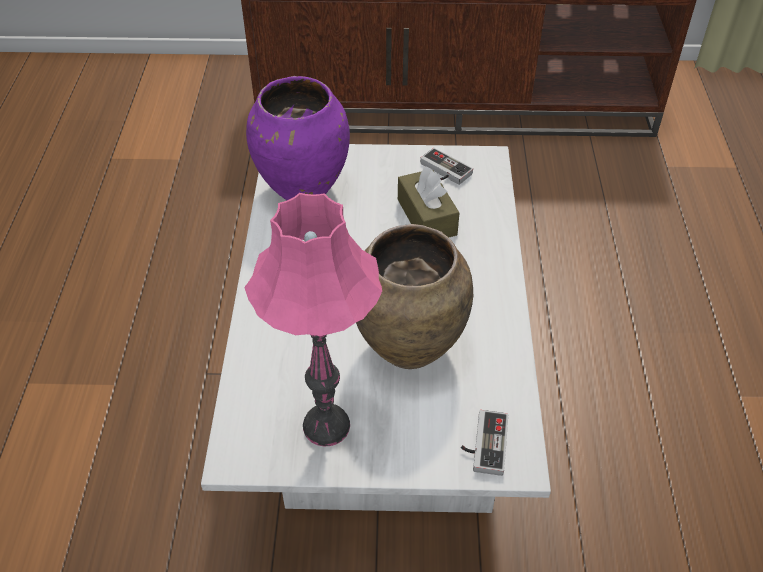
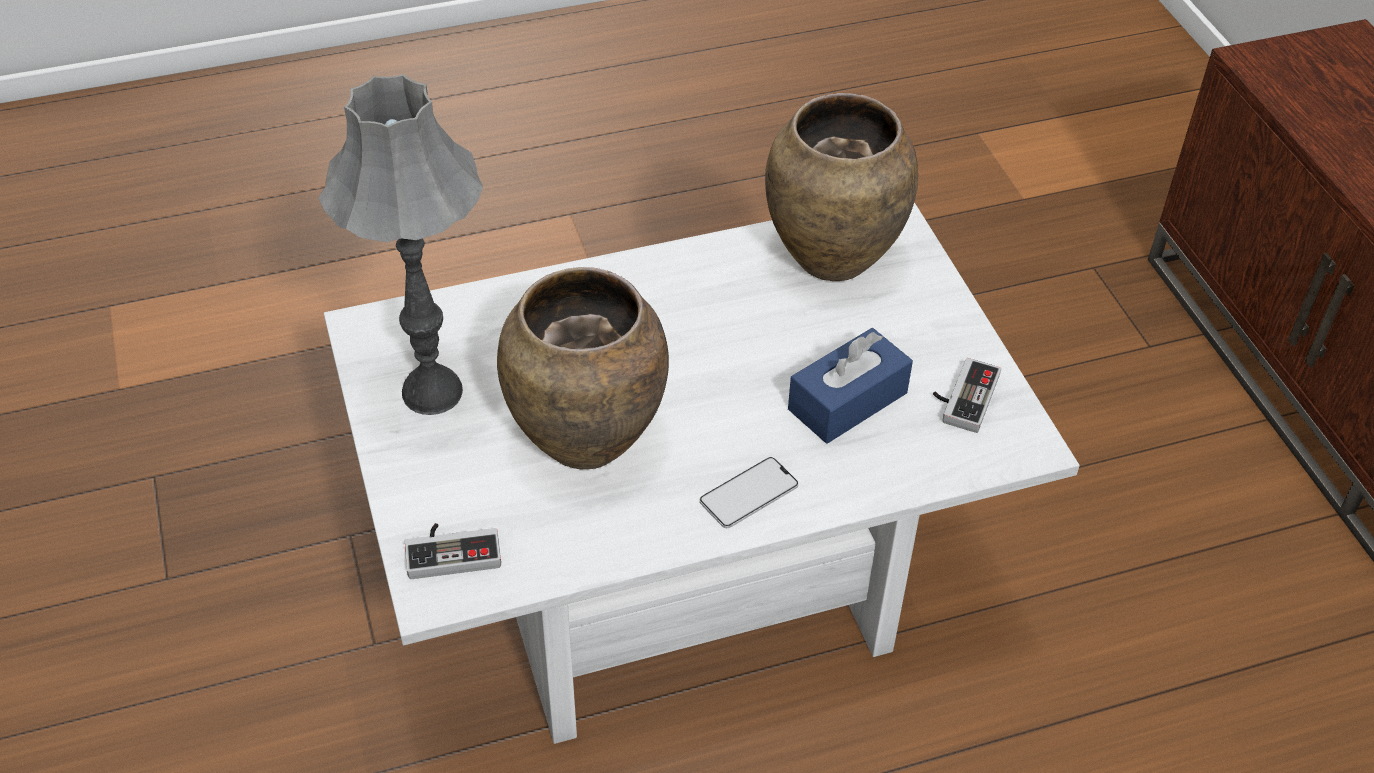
camera: 70 degrees right, 0 degrees up
pink table lamp [244,193,382,447] -> grey table lamp [318,74,483,415]
purple vase [246,76,350,200] -> brown vase [765,93,918,281]
brown tissue box [398,166,459,237] -> blue tissue box [788,328,913,443]
none -> phone [700,457,799,528]

